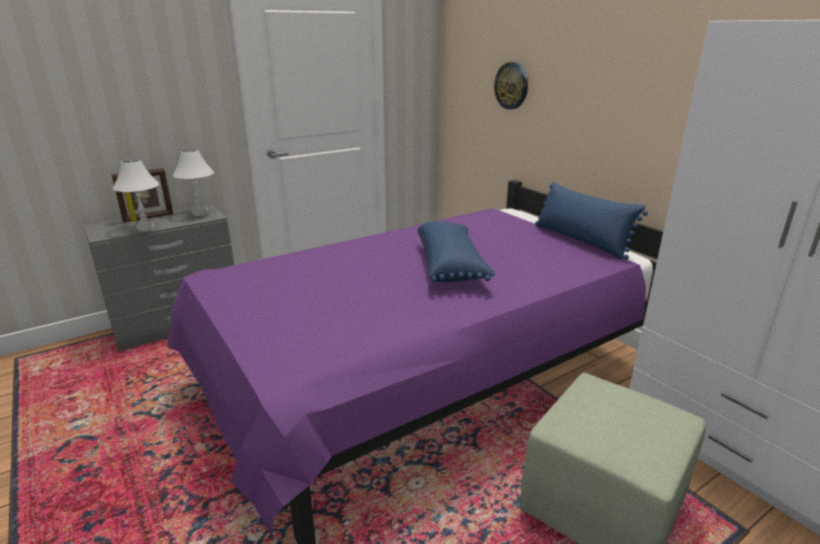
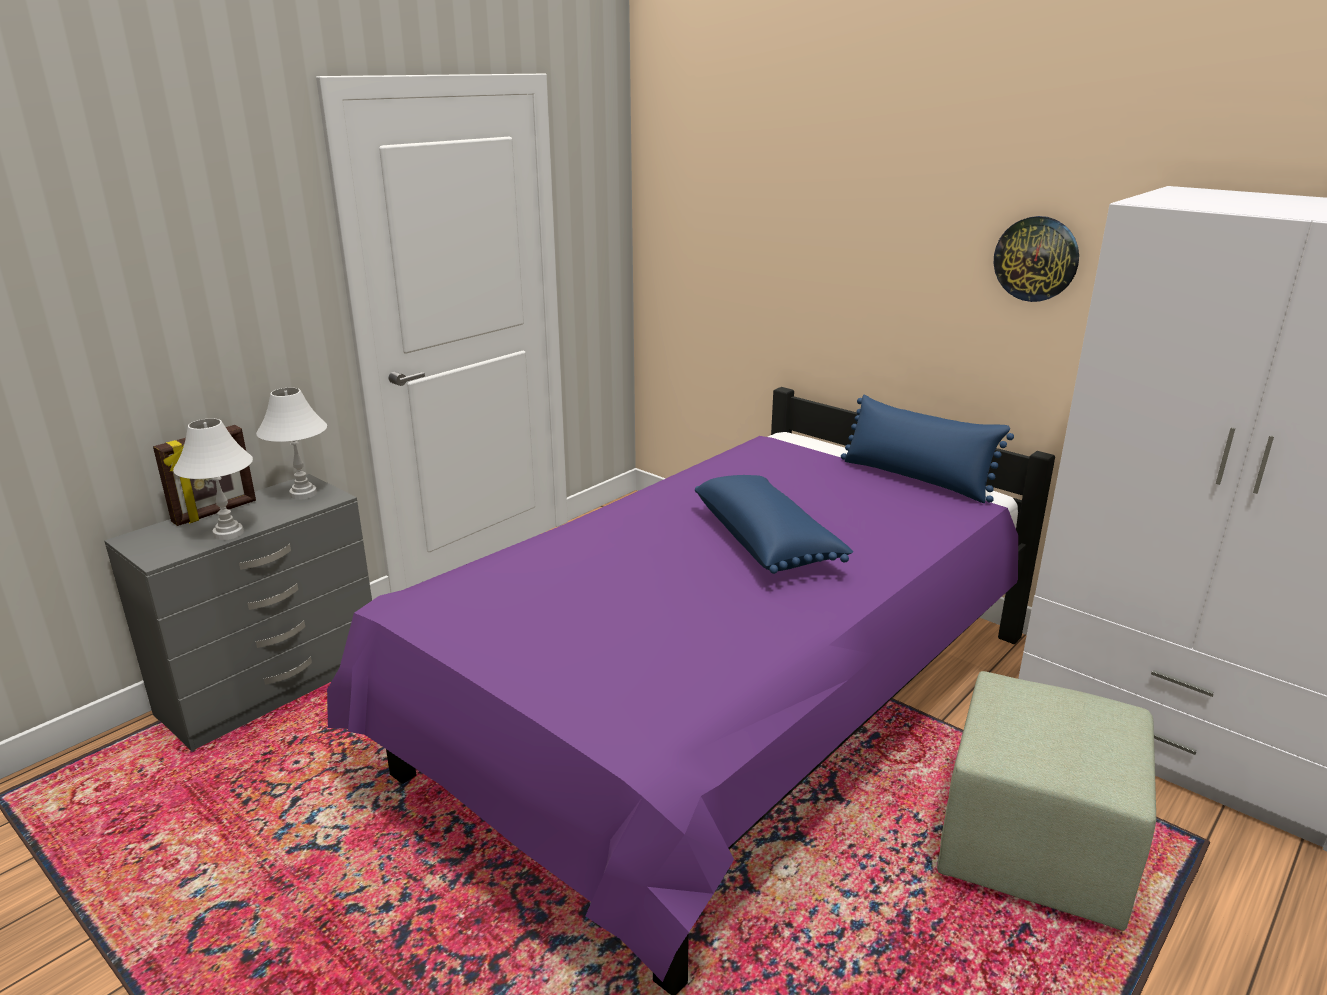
camera: 15 degrees left, 0 degrees up
wall clock [494,62,528,110] -> wall clock moved to [994,216,1079,302]

